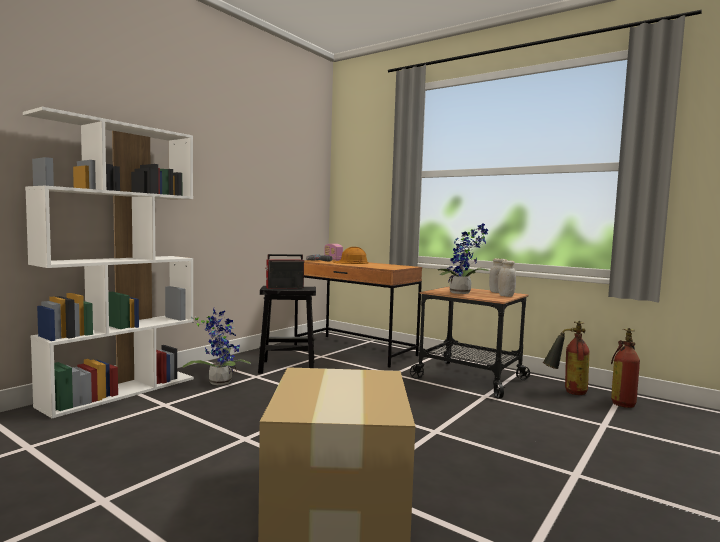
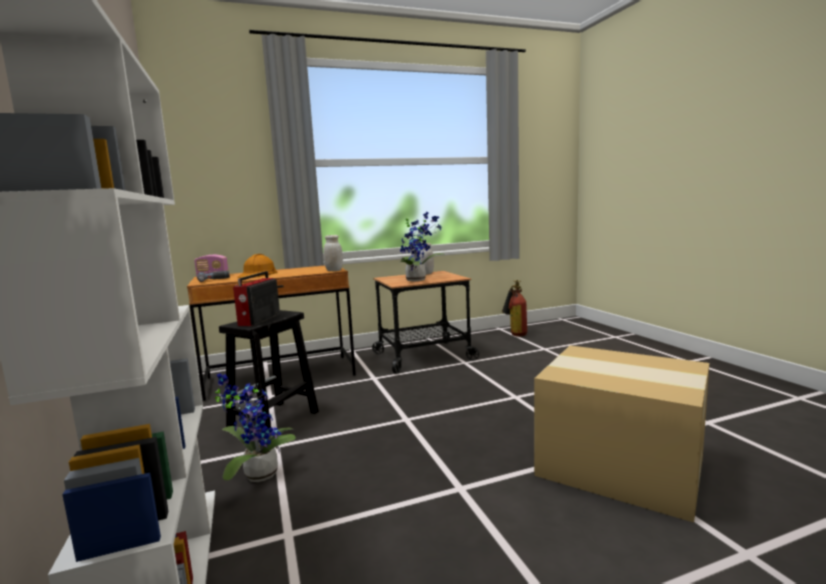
camera: 55 degrees left, 5 degrees up
white jar [498,260,516,297] -> white jar moved to [323,235,343,271]
fire extinguisher [543,321,590,395] -> none

